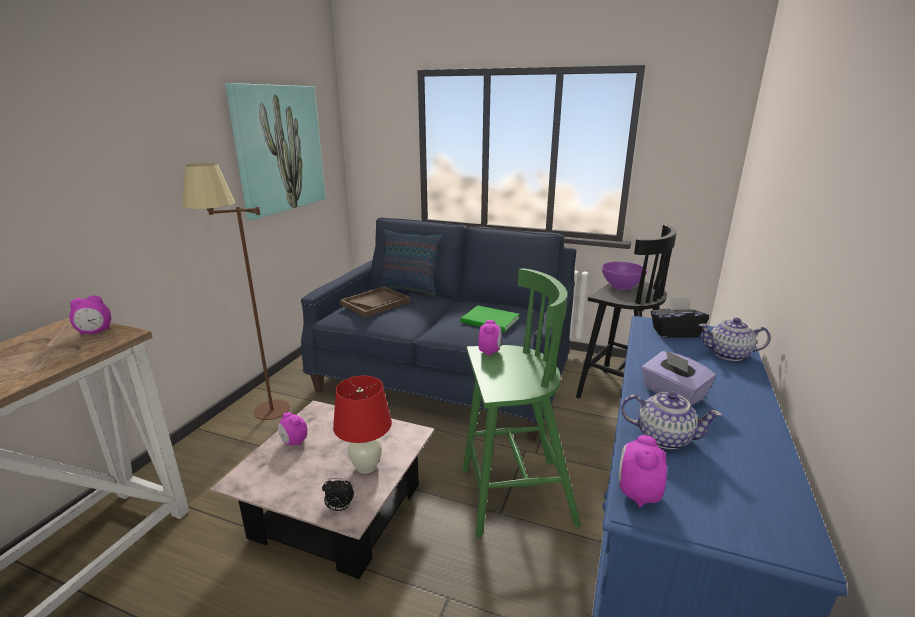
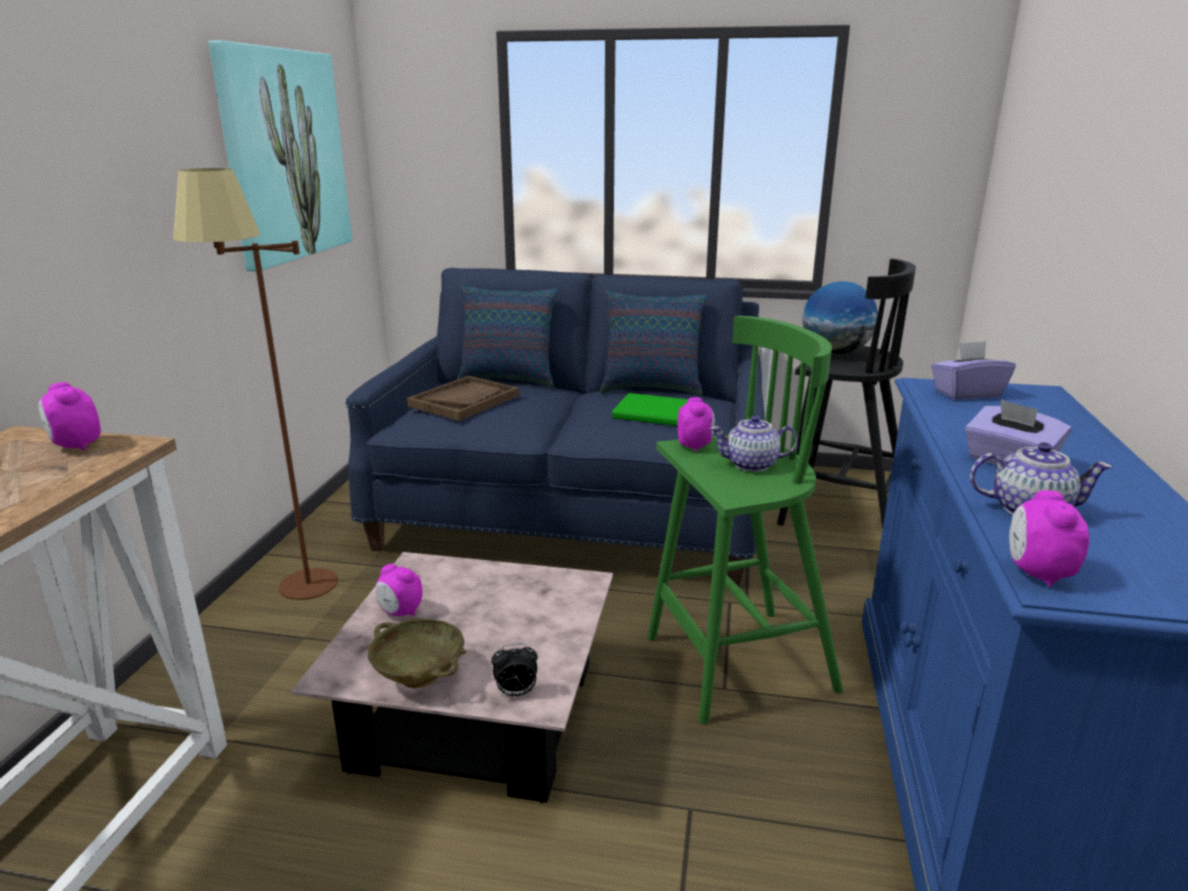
camera: 10 degrees left, 0 degrees up
alarm clock [69,296,111,335] -> alarm clock turned 90 degrees clockwise [38,382,101,451]
red table lamp [333,376,392,474] -> none
purple bowl [602,262,647,290] -> globe [803,281,878,354]
black tissue box [651,297,709,338] -> purple tissue box [931,341,1016,400]
teapot [699,318,771,361] -> teapot moved to [710,415,798,472]
none -> beige bowl [367,618,466,688]
none -> blue pillow [600,290,708,396]

